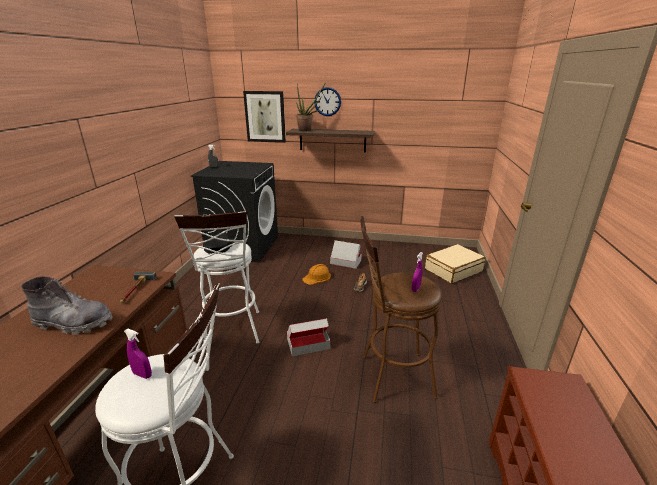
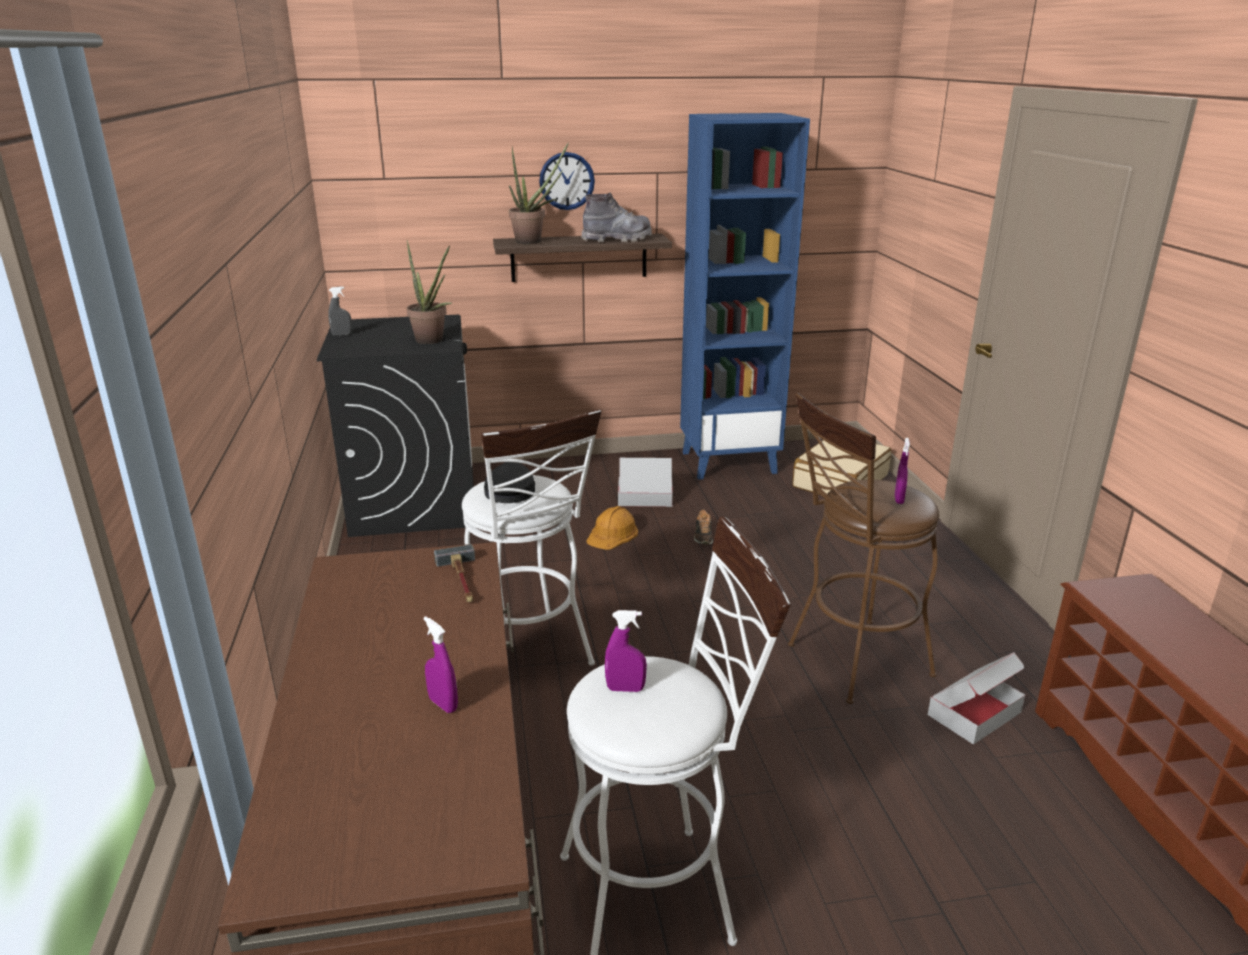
camera: 20 degrees left, 0 degrees up
grey boot [21,276,112,335] -> grey boot moved to [581,193,652,242]
picture [243,91,286,143] -> none
cardboard box [287,318,330,356] -> cardboard box moved to [928,652,1025,745]
none -> potted plant [406,240,452,344]
none -> purple spray bottle [423,616,458,713]
none -> blue bookcase [680,113,810,480]

